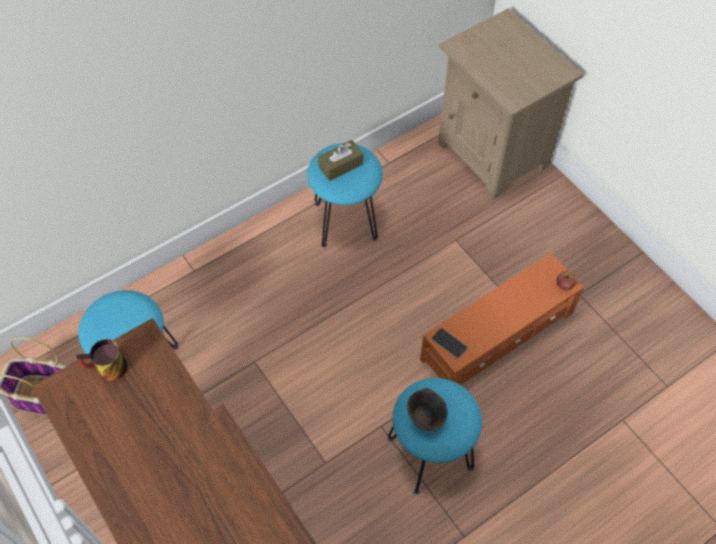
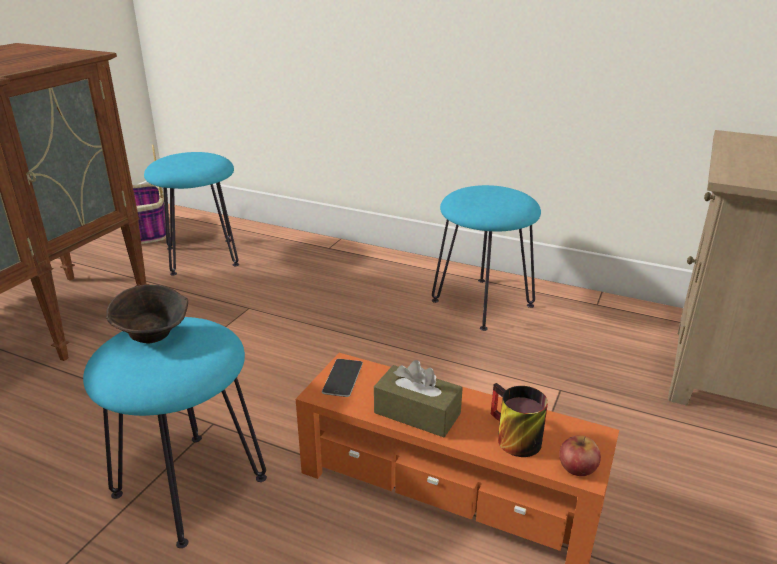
camera: 60 degrees right, 30 degrees down
mug [76,339,128,381] -> mug moved to [491,383,548,457]
brown tissue box [318,140,363,181] -> brown tissue box moved to [374,360,463,437]

